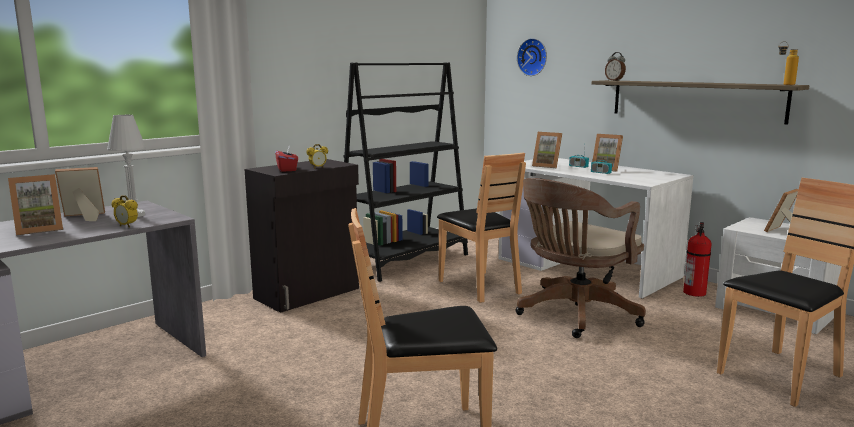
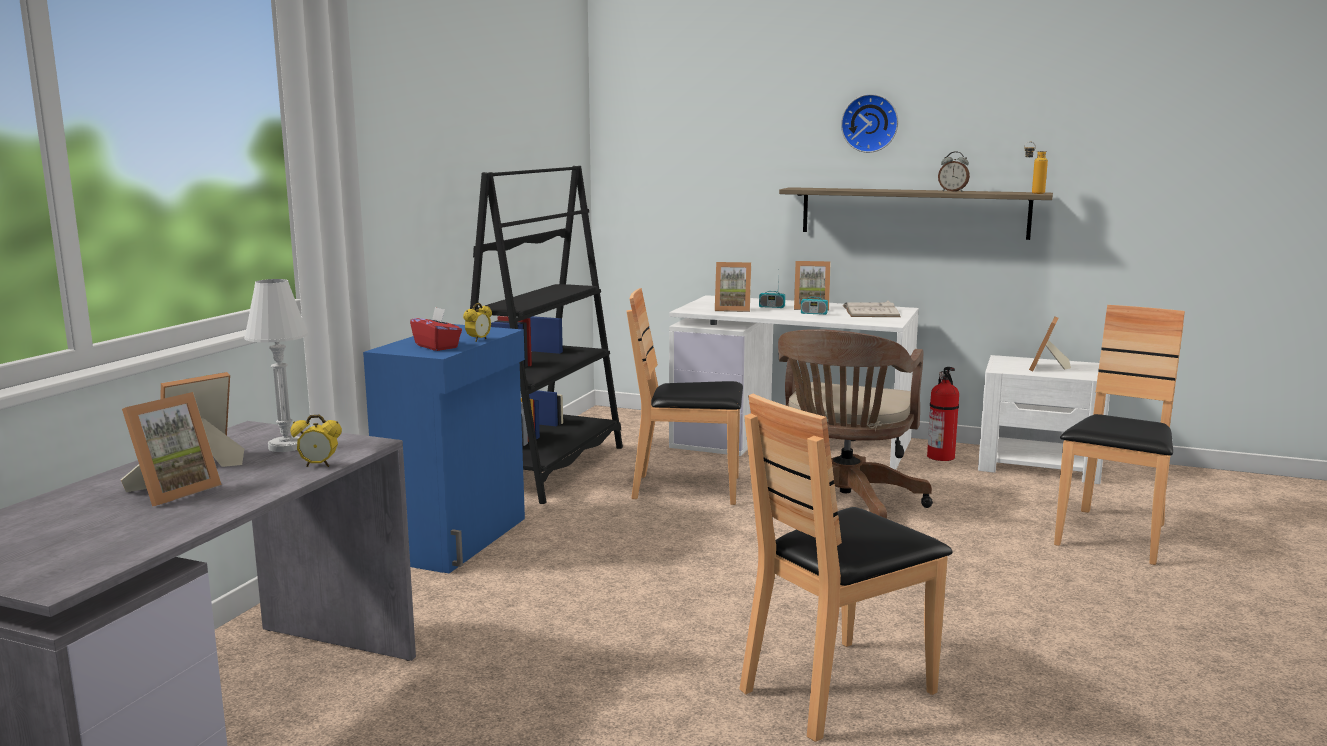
camera: 25 degrees left, 0 degrees up
black cabinet [245,159,359,313] -> blue cabinet [363,324,525,573]
brown chair [437,153,526,303] -> brown chair turned 150 degrees clockwise [627,288,743,505]
wall clock [517,38,547,76] -> wall clock moved to [841,94,898,153]
alarm clock [605,52,626,81] -> alarm clock moved to [938,151,970,192]
none -> white book [843,300,901,317]

